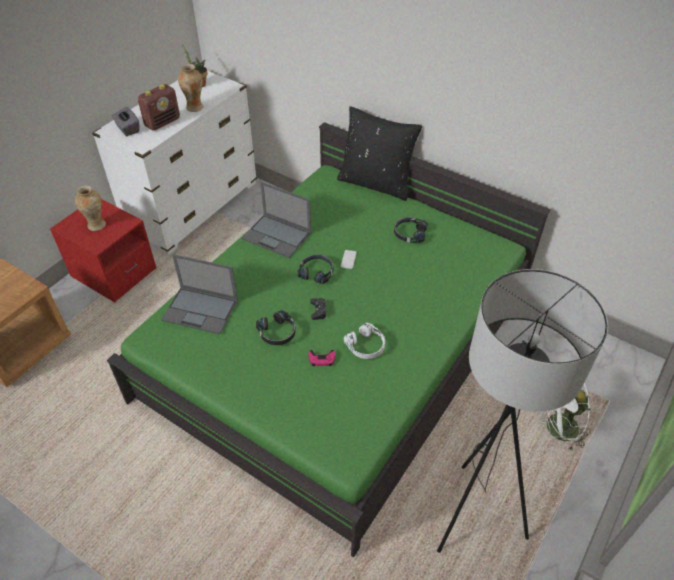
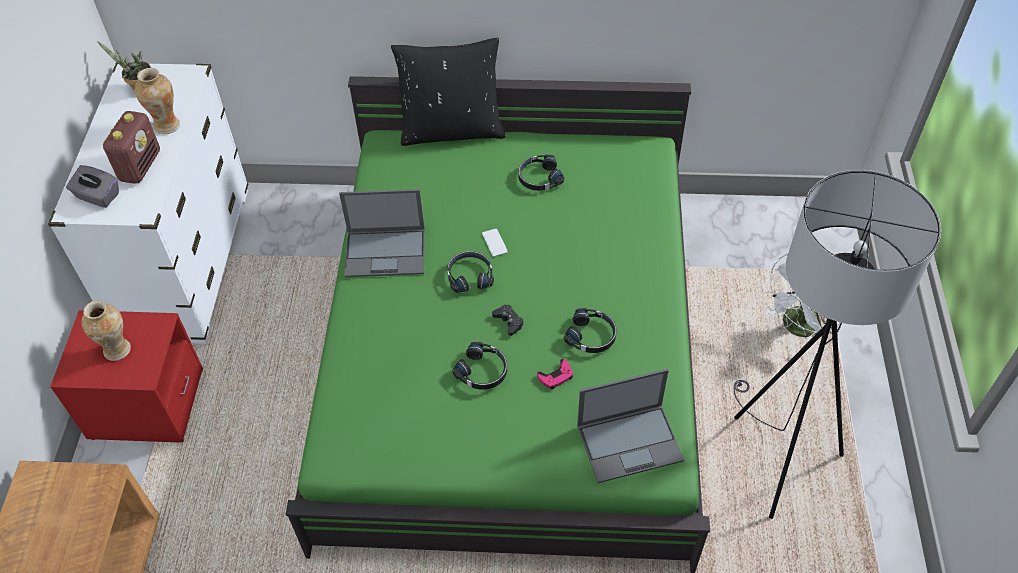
camera: 30 degrees left, 5 degrees up
laptop [161,254,238,334] -> laptop moved to [577,368,684,483]
white headphones [344,323,385,359] -> black headphones [564,308,617,353]

